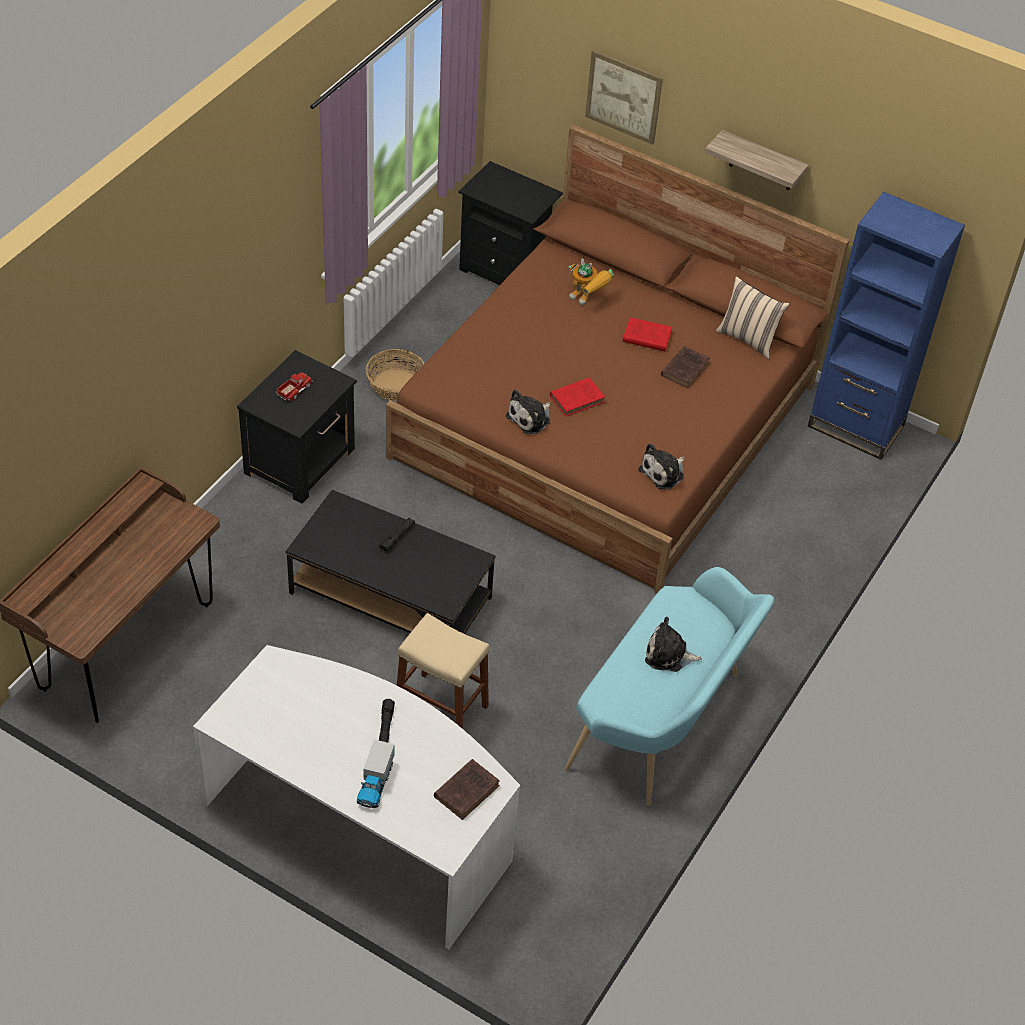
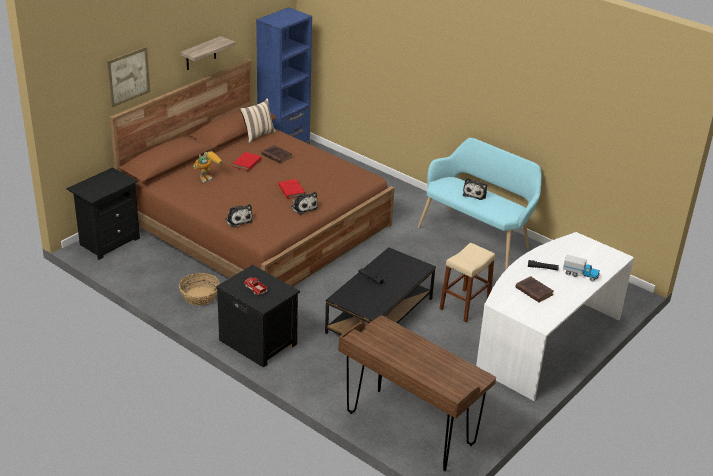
camera: 80 degrees left, 15 degrees down
brown book [434,759,500,820] -> brown book moved to [515,276,554,303]
plush toy [639,443,684,489] -> plush toy moved to [225,204,253,228]

